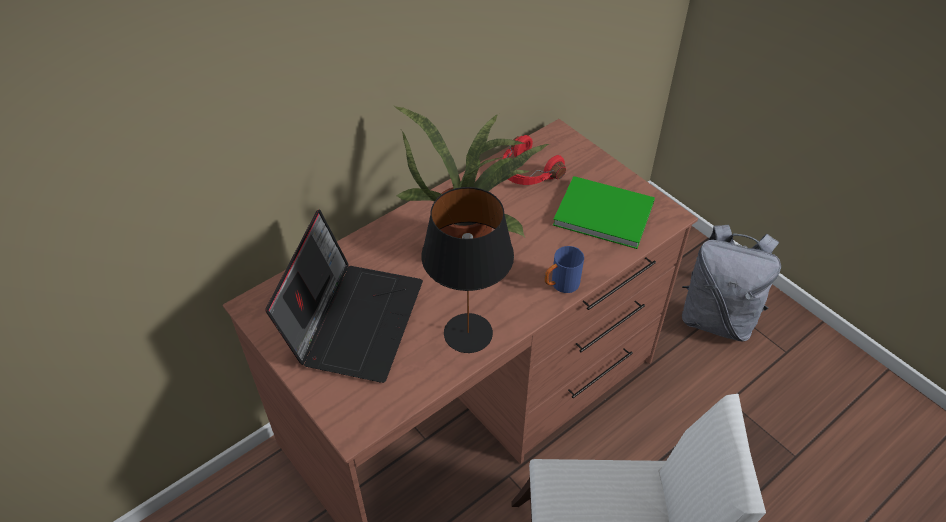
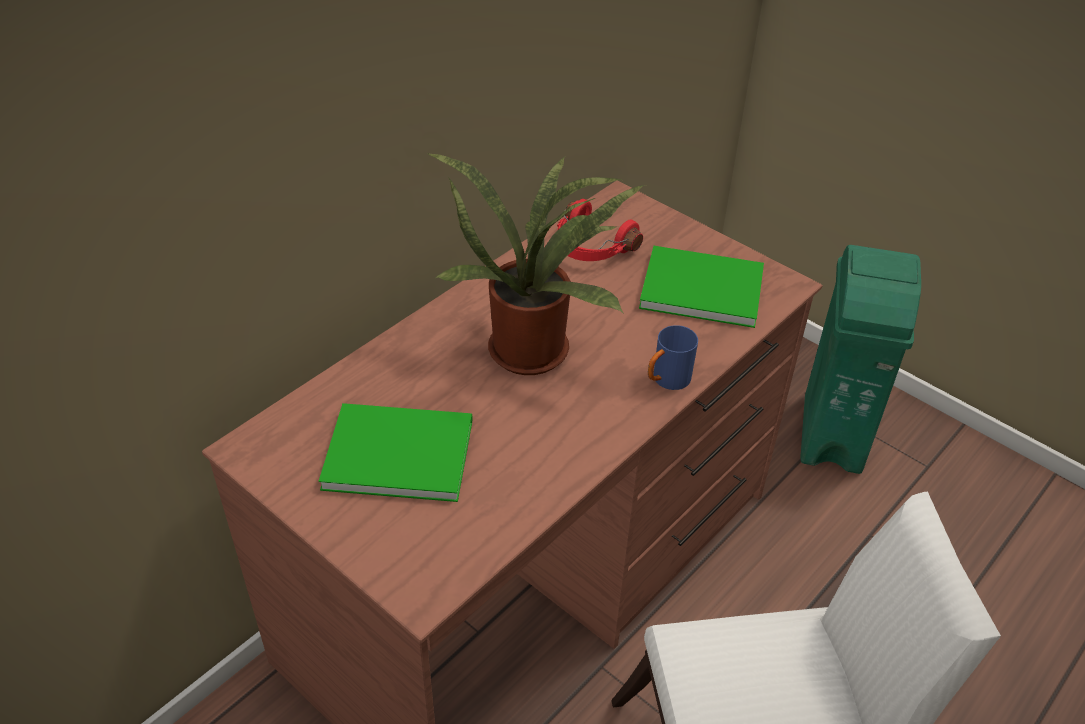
camera: 10 degrees left, 5 degrees down
laptop [265,209,423,383] -> green book [319,403,472,502]
black table lamp [421,187,514,353] -> none
grey backpack [682,225,781,342] -> green trash can [800,245,921,474]

